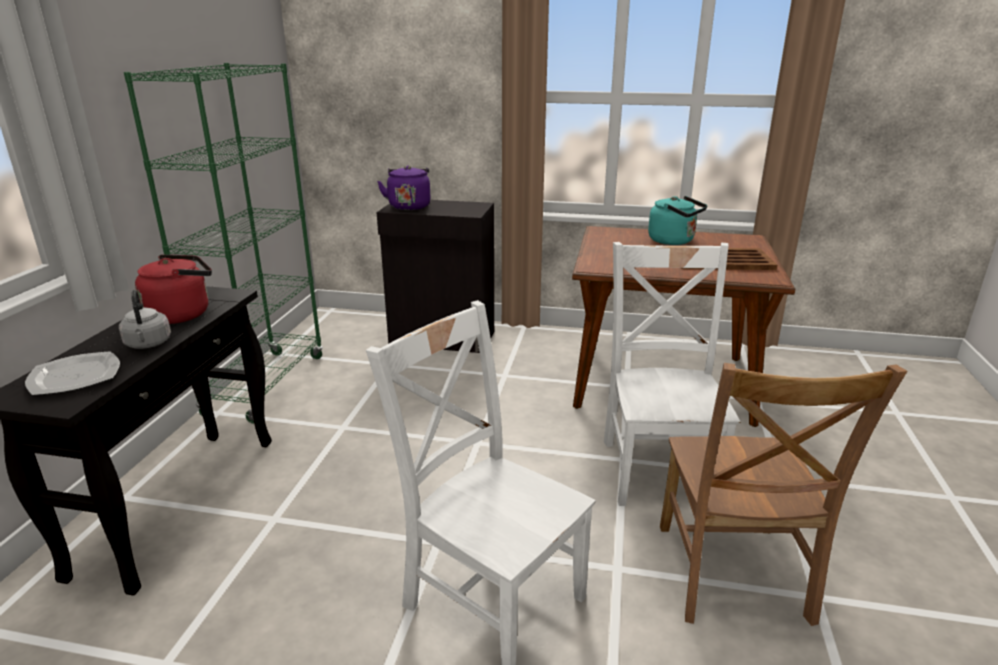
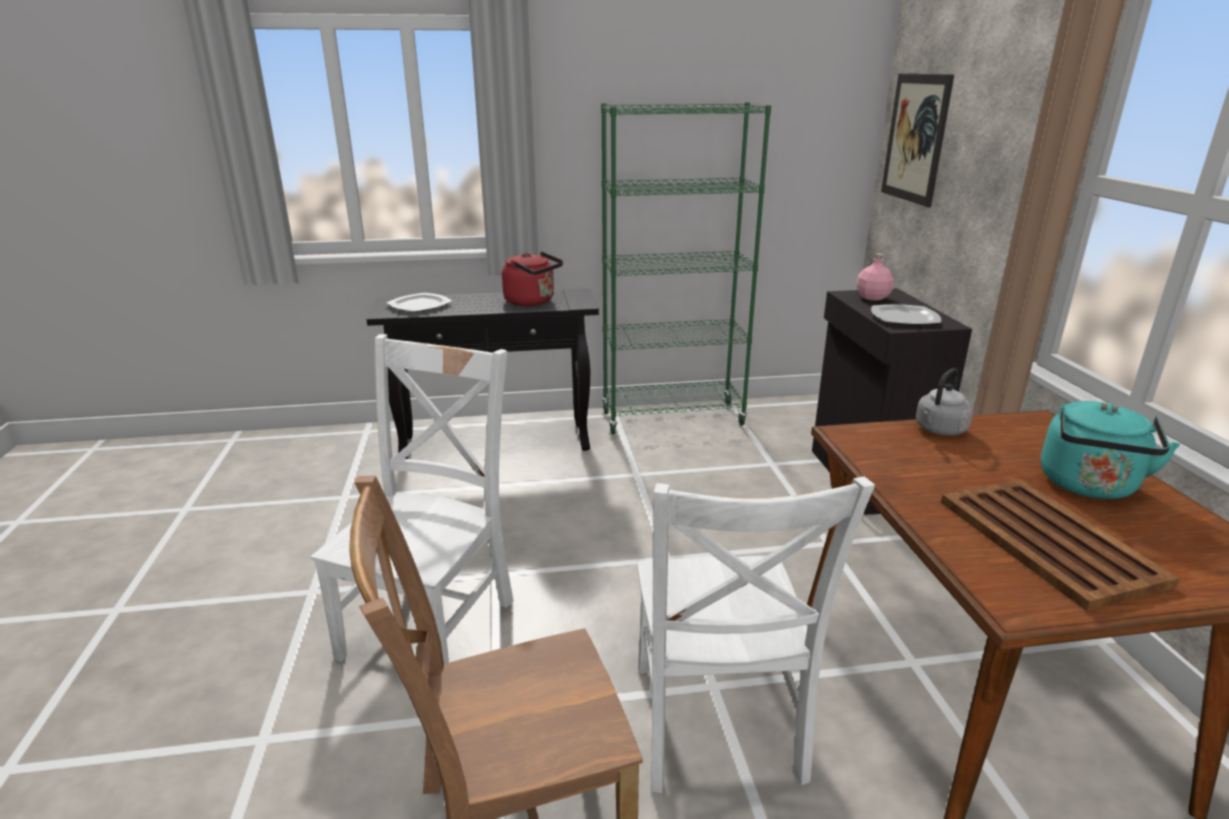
camera: 70 degrees right, 0 degrees up
grey kettle [119,290,171,349] -> grey kettle moved to [916,368,973,436]
purple kettle [377,165,431,210] -> pink bottle [856,253,894,301]
white chair [604,242,740,506] -> white chair turned 105 degrees clockwise [637,476,875,793]
none -> plate [871,304,941,325]
none -> picture [881,73,954,207]

